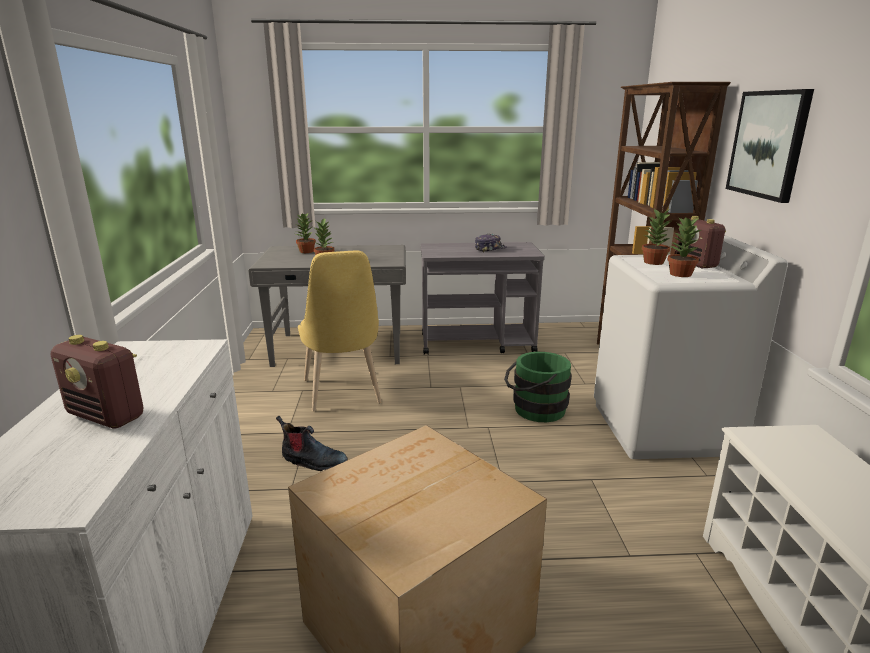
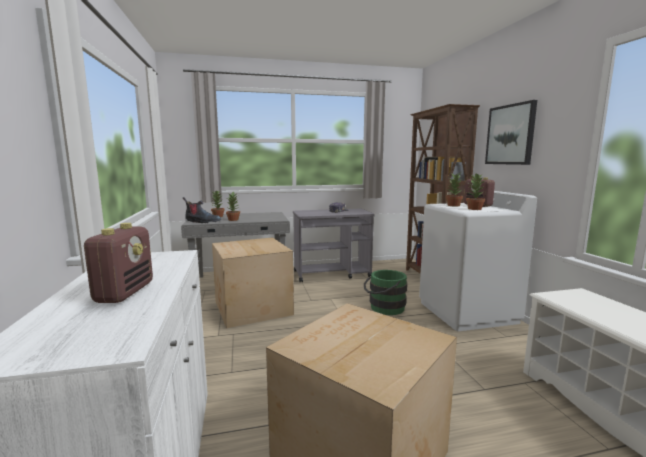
camera: 10 degrees left, 10 degrees down
radio [51,335,143,428] -> radio turned 105 degrees counterclockwise [84,223,153,303]
boot [276,416,348,471] -> boot moved to [183,197,221,223]
yellow chair [298,250,381,412] -> cardboard box [212,237,294,328]

